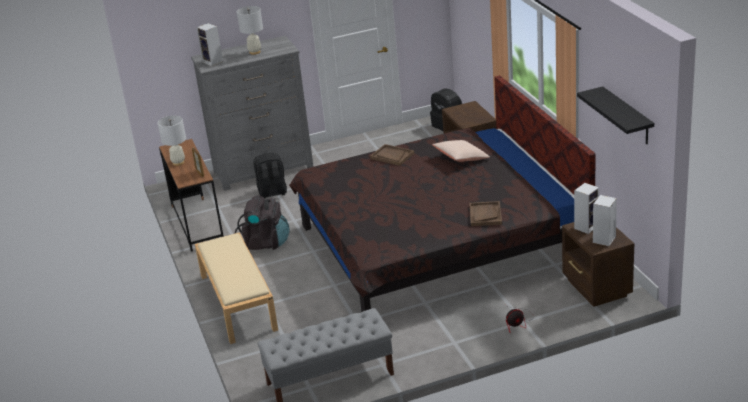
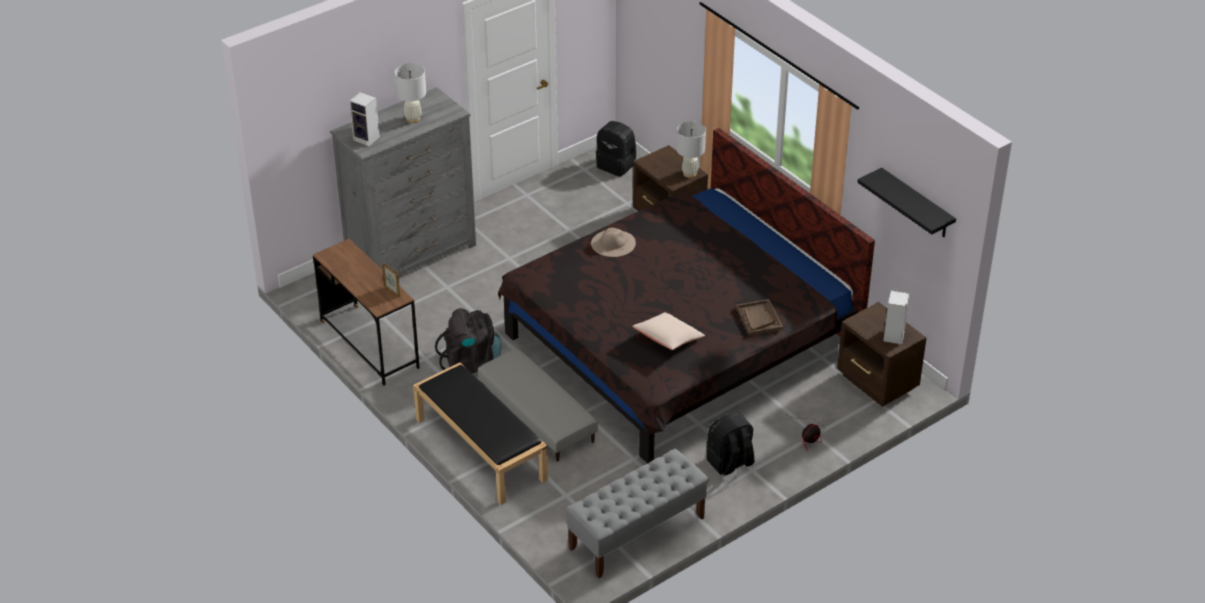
camera: 20 degrees left, 10 degrees up
white table lamp [158,115,186,166] -> white table lamp moved to [676,121,706,178]
beige bench [195,232,278,344] -> black bench [413,363,548,505]
black backpack [253,153,287,199] -> black backpack moved to [706,412,754,476]
brown tray [370,144,414,166] -> beige hat [591,228,636,257]
beige pillow [432,140,490,162] -> beige pillow moved to [632,312,705,350]
speaker [574,183,599,234] -> none
none -> grey ottoman [478,349,598,462]

